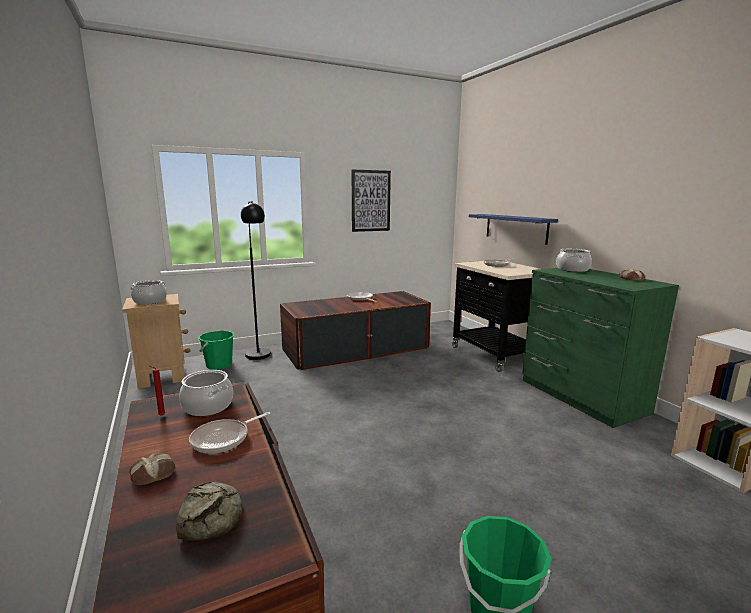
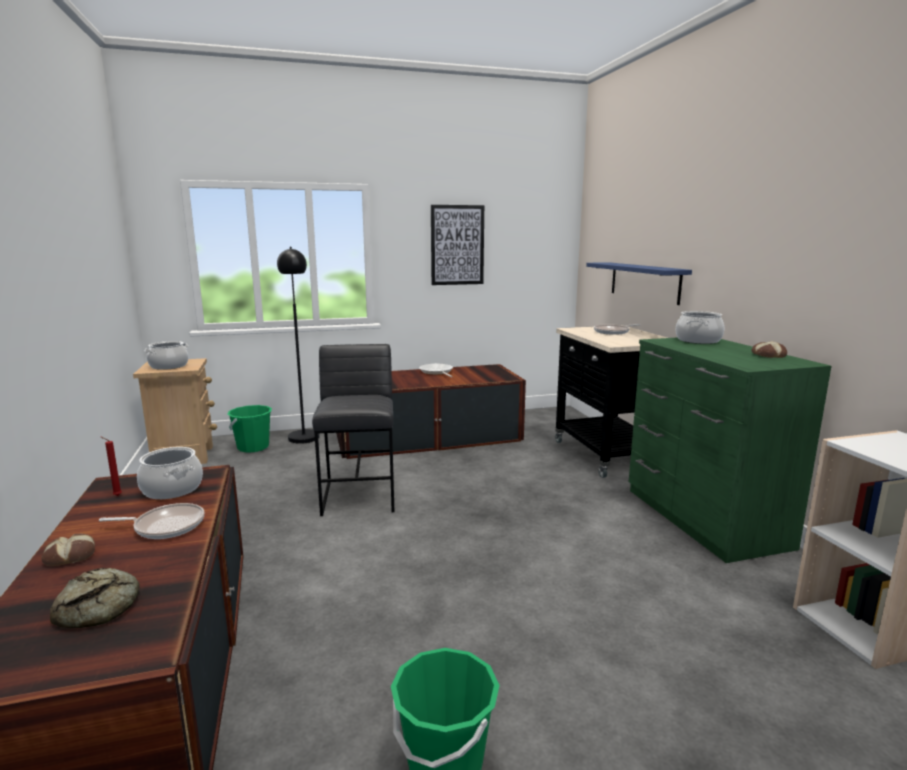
camera: 10 degrees right, 0 degrees up
frying pan [189,412,271,454] -> frying pan turned 150 degrees counterclockwise [99,503,204,539]
none -> grey stool [312,344,394,516]

